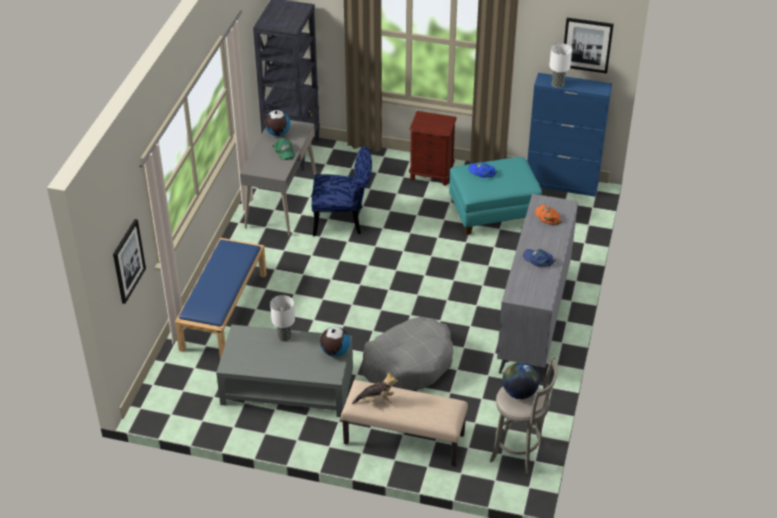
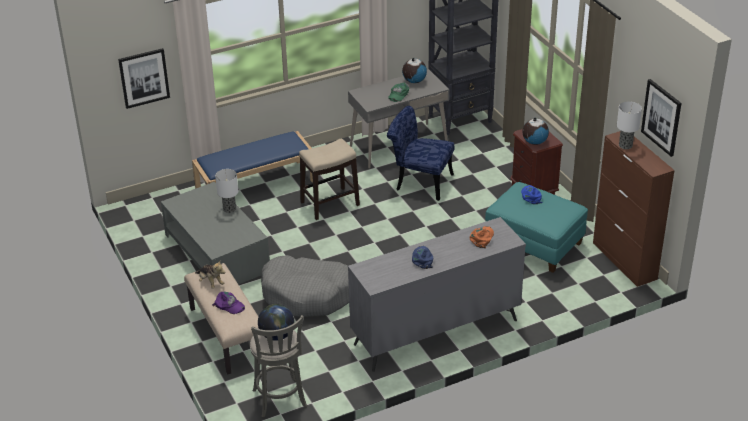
camera: 50 degrees right, 5 degrees down
blue chair [312,147,372,236] -> blue chair turned 150 degrees clockwise [387,106,454,201]
globe [320,327,350,357] -> globe moved to [522,118,549,145]
blue cabinet [527,73,612,197] -> brown cabinet [593,131,675,287]
none -> purple cap [212,292,245,314]
none -> stool [299,139,360,220]

